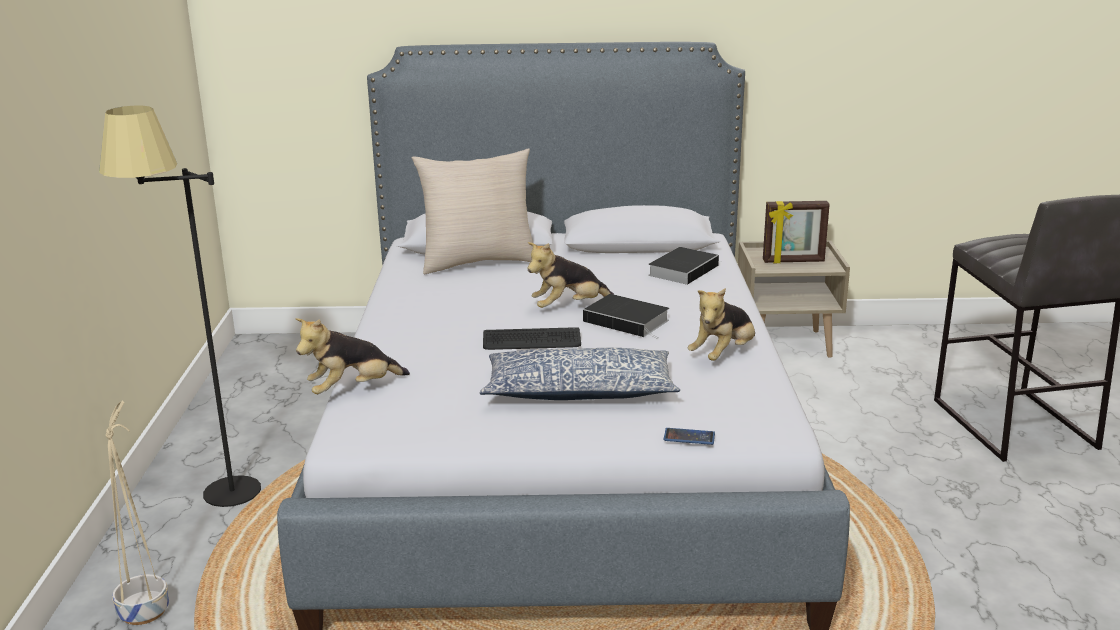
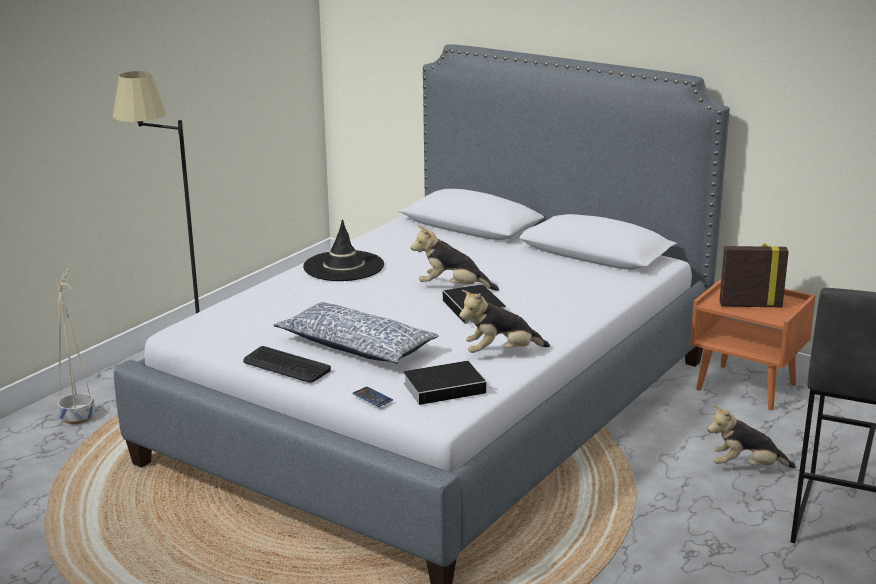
camera: 35 degrees right, 0 degrees up
plush toy [295,318,410,394] -> plush toy moved to [708,405,796,468]
beige pillow [412,148,533,274] -> none
keyboard [483,327,581,350] -> keyboard moved to [243,346,331,382]
book [648,247,719,285] -> book moved to [403,361,497,405]
beige nightstand [738,241,850,358] -> orange nightstand [690,279,816,410]
picture frame [763,201,830,263] -> picture frame turned 150 degrees clockwise [719,243,789,307]
none -> black hat [303,219,384,281]

